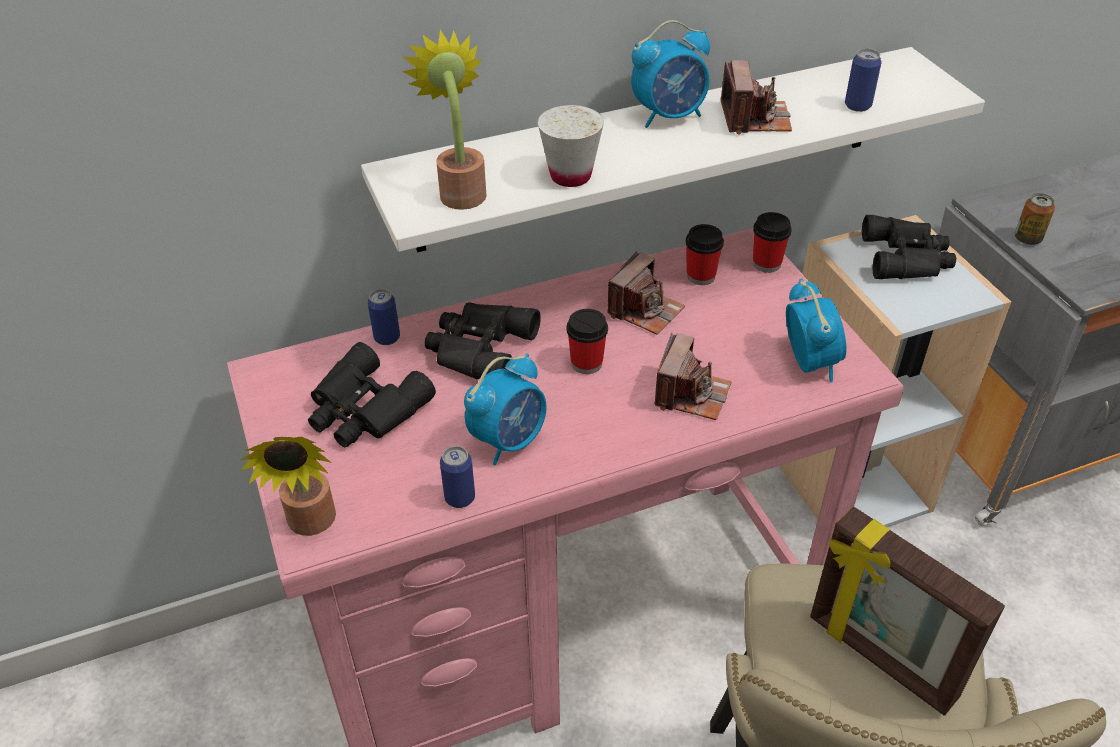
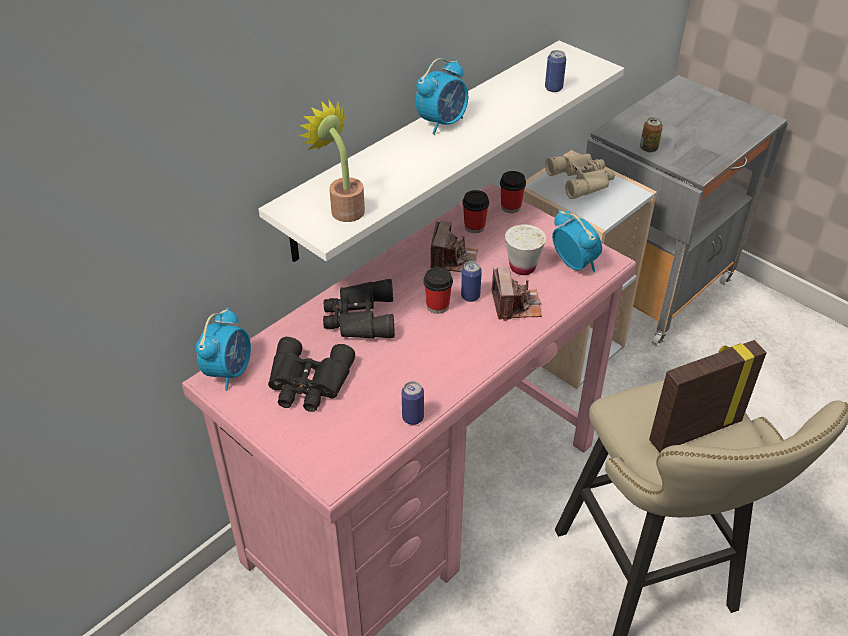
camera: 25 degrees left, 0 degrees up
potted plant [239,437,336,536] -> none
can [368,289,400,345] -> can moved to [461,261,482,302]
alarm clock [464,353,547,465] -> alarm clock moved to [196,308,251,390]
white cup [538,105,604,187] -> white cup moved to [505,224,546,275]
camera [721,60,792,135] -> none
picture frame [810,506,1005,716] -> picture frame turned 135 degrees clockwise [649,340,767,453]
black binoculars [862,215,956,279] -> beige binoculars [545,153,615,199]

